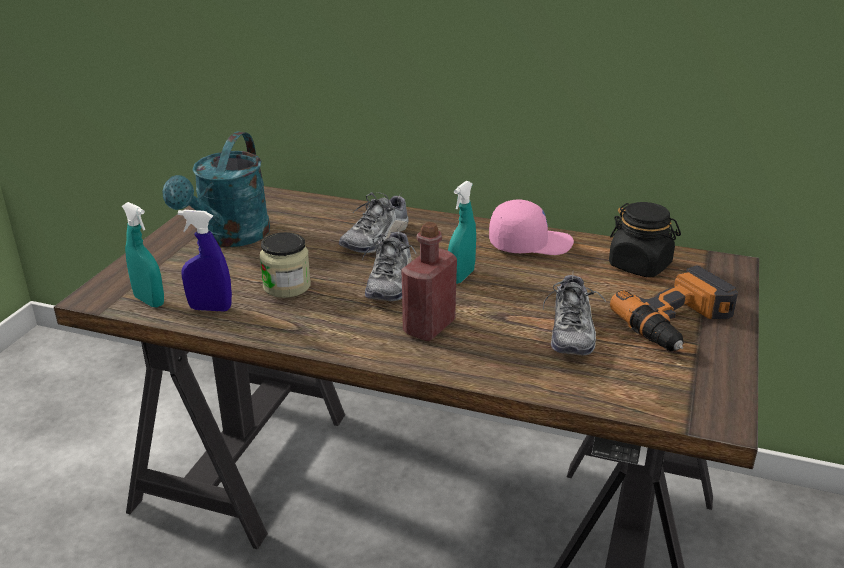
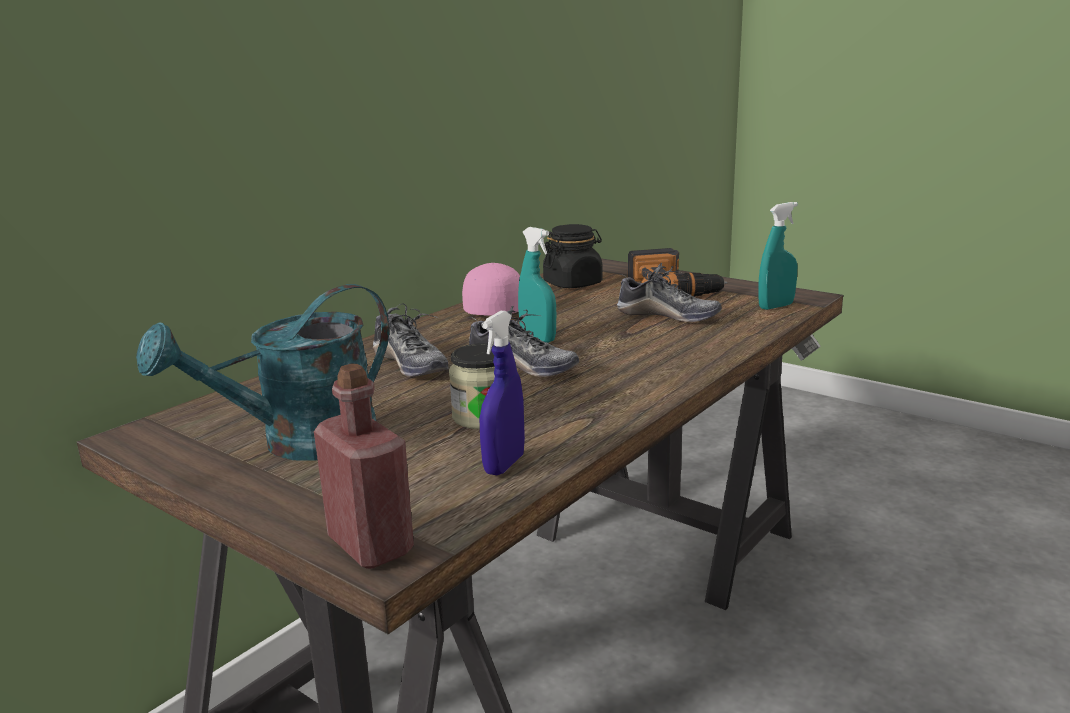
camera: 70 degrees left, 10 degrees down
turquoise spray bottle [122,202,164,307] -> turquoise spray bottle moved to [758,202,798,310]
turquoise watering can [162,132,270,247] -> turquoise watering can turned 105 degrees clockwise [136,284,389,461]
red bottle [401,222,457,341] -> red bottle moved to [314,364,414,569]

